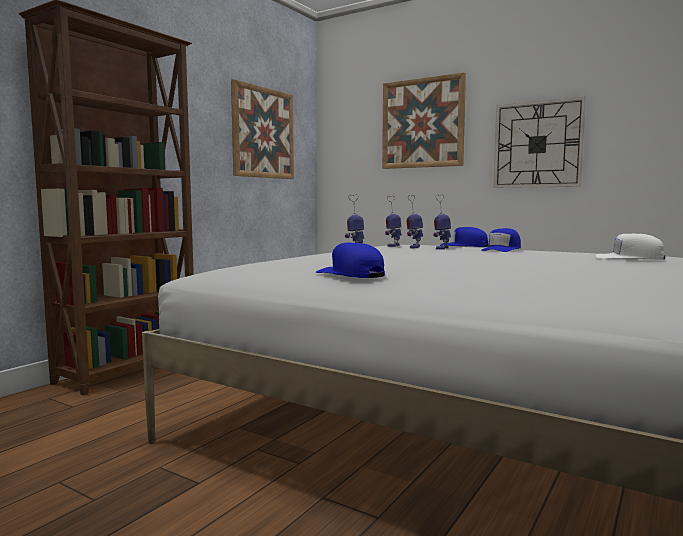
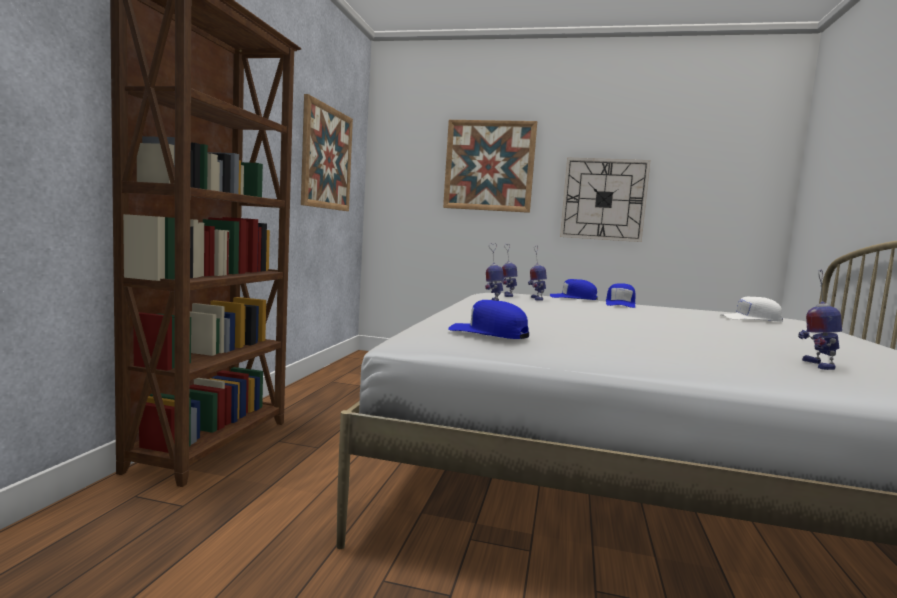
camera: 20 degrees left, 0 degrees up
blue cap [316,243,385,278] -> blue cap moved to [448,300,529,339]
toy robot [433,195,451,250] -> toy robot moved to [798,269,842,370]

